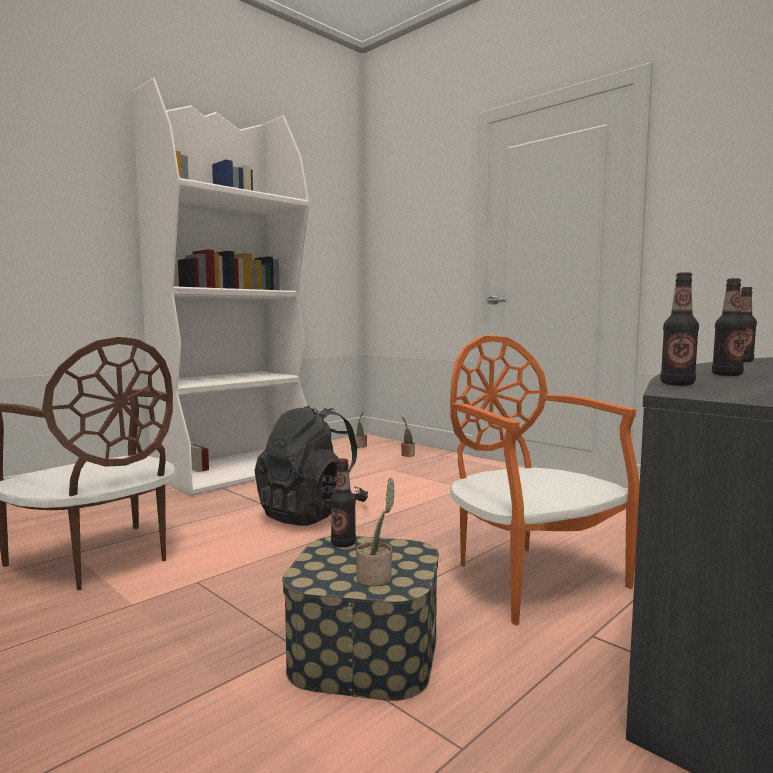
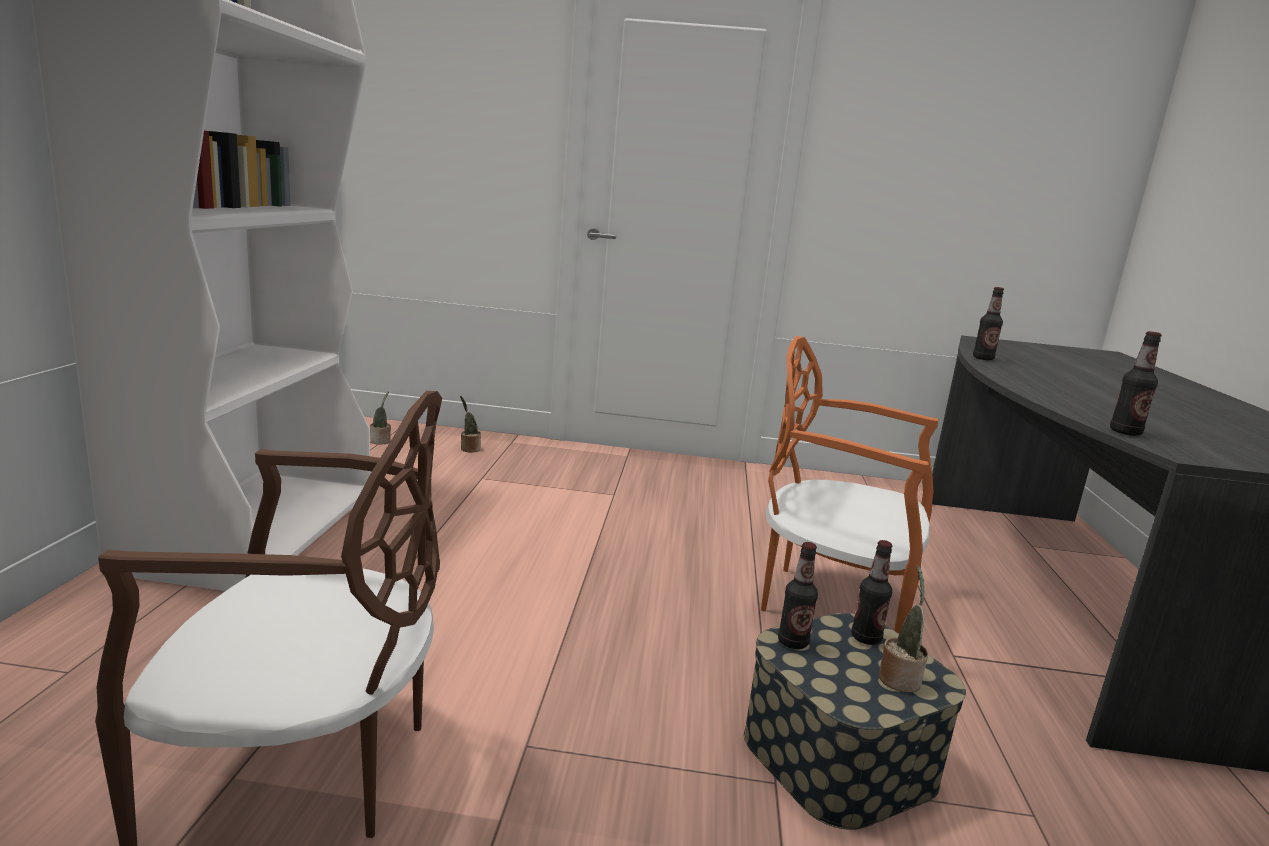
camera: 40 degrees left, 10 degrees up
black backpack [254,406,368,526] -> none
bottle [712,278,747,376] -> bottle moved to [851,540,892,645]

